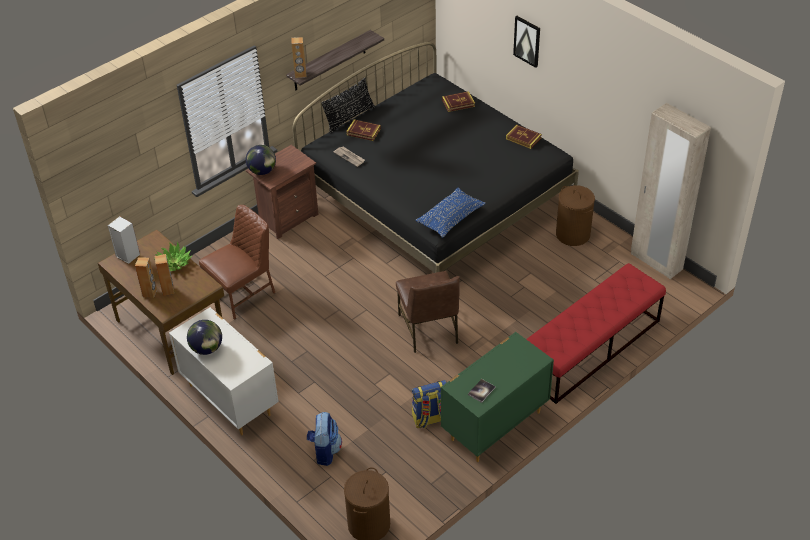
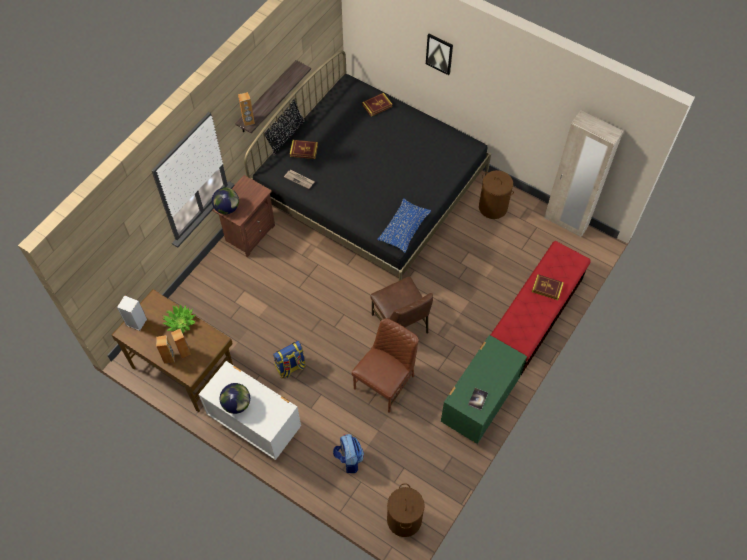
camera: 15 degrees left, 15 degrees up
brown chair [199,205,275,320] -> brown chair moved to [352,318,419,413]
backpack [412,380,447,429] -> backpack moved to [273,341,306,378]
book [506,124,542,149] -> book moved to [532,274,564,300]

